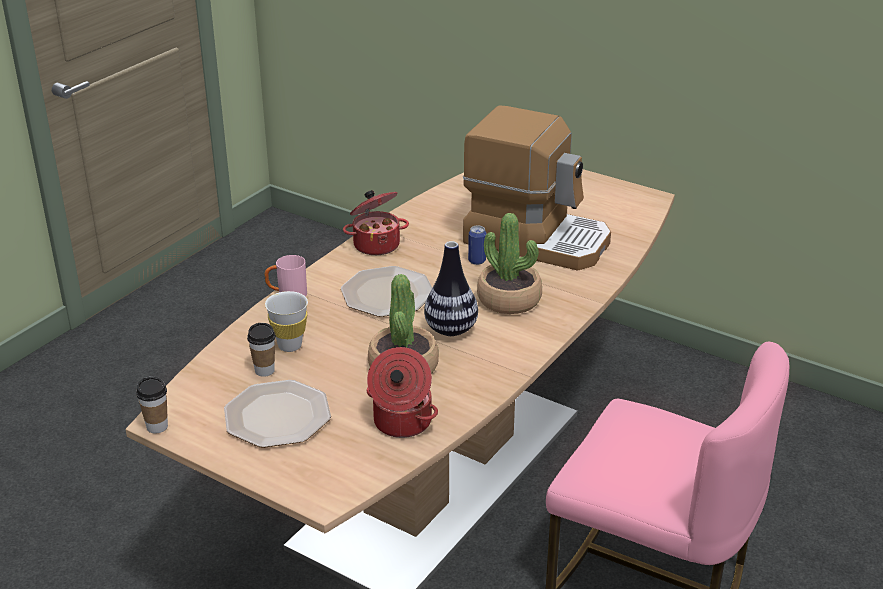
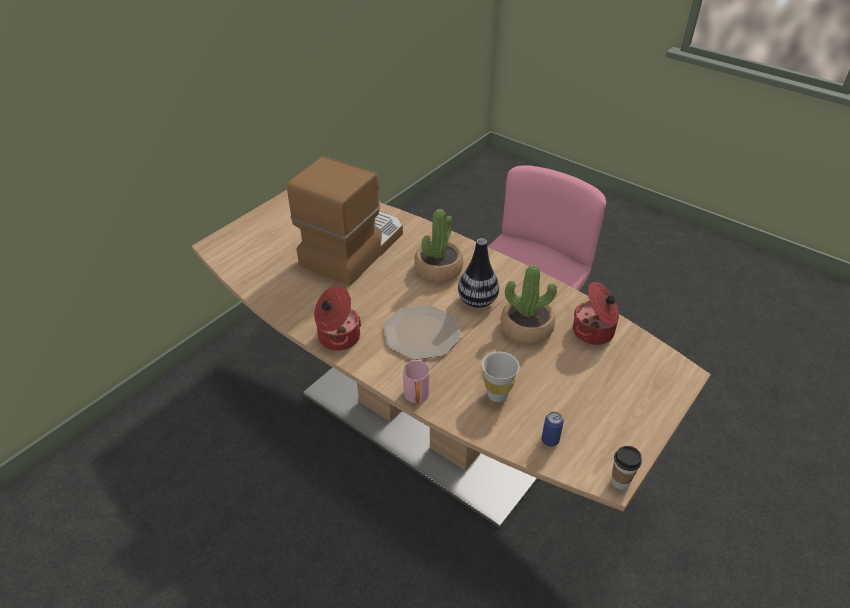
camera: 85 degrees left, 10 degrees up
plate [224,380,331,448] -> none
cup [247,323,276,377] -> none
can [468,225,487,265] -> can moved to [542,411,564,447]

